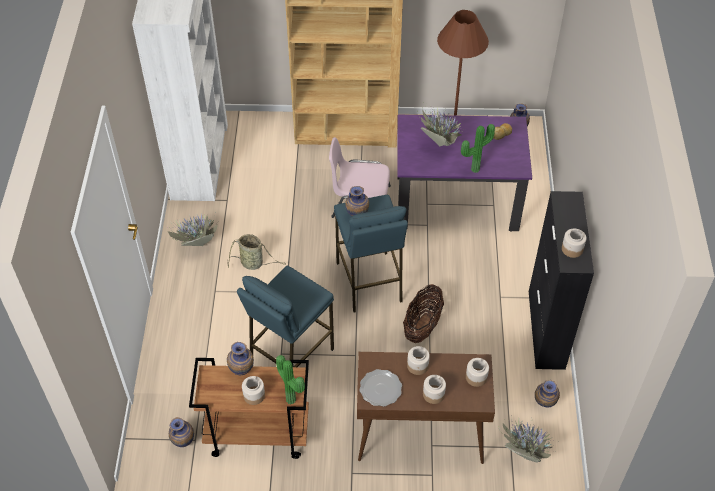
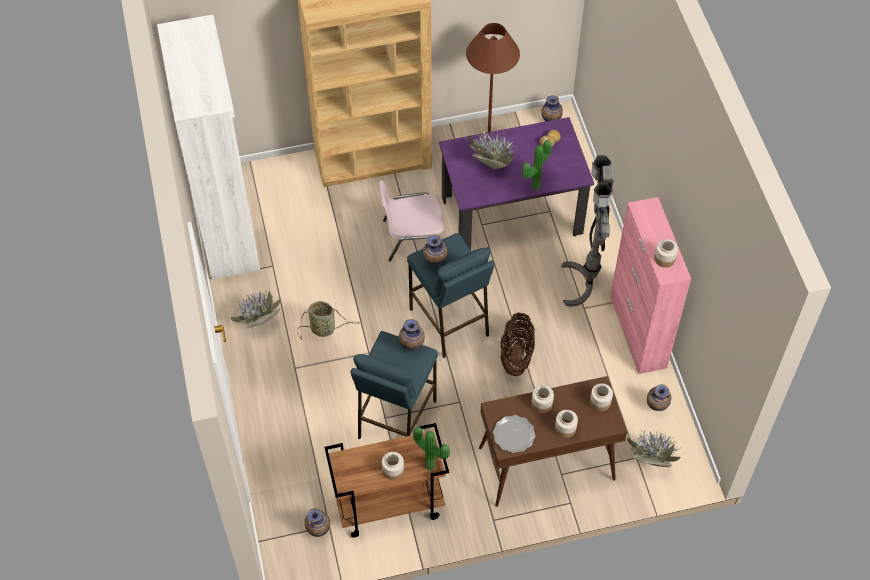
camera: 15 degrees left, 5 degrees up
vase [227,342,254,376] -> vase moved to [399,319,425,351]
black cabinet [529,191,594,370] -> pink cabinet [610,197,691,374]
none -> grey floor lamp [561,155,614,307]

